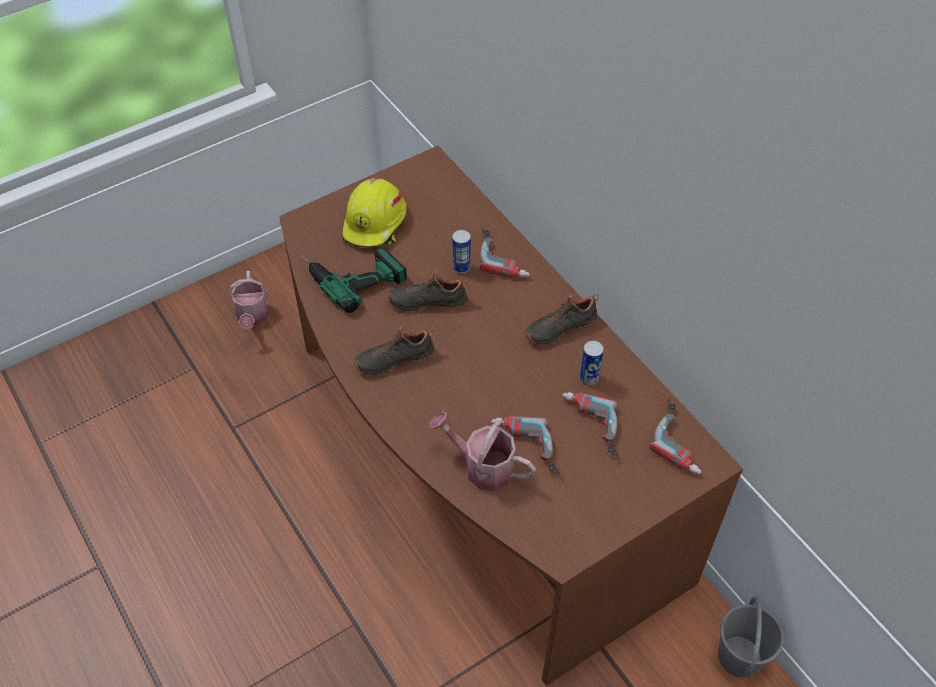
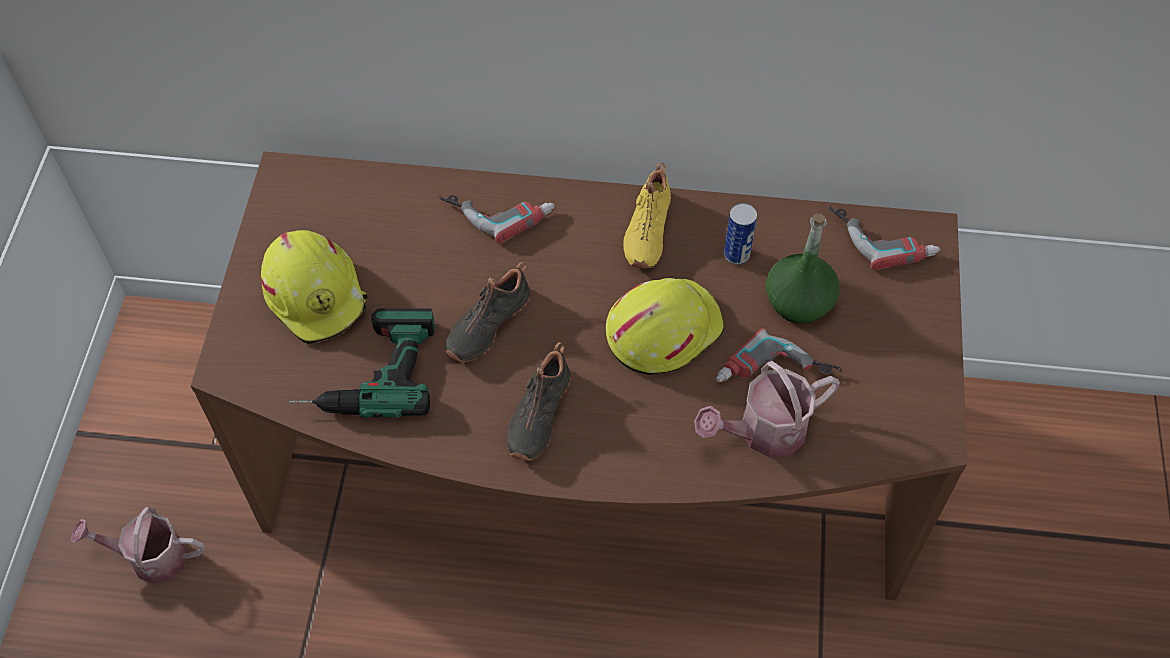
camera: 50 degrees left, 5 degrees up
watering can [228,271,270,330] -> watering can turned 150 degrees clockwise [71,507,205,584]
can [452,230,471,274] -> none
black shoe [525,294,599,345] -> yellow shoe [623,162,671,268]
power drill [562,392,618,460] -> green bottle [766,214,840,324]
grey bucket [718,596,784,678] -> none
none -> yellow hard hat [606,278,725,375]

